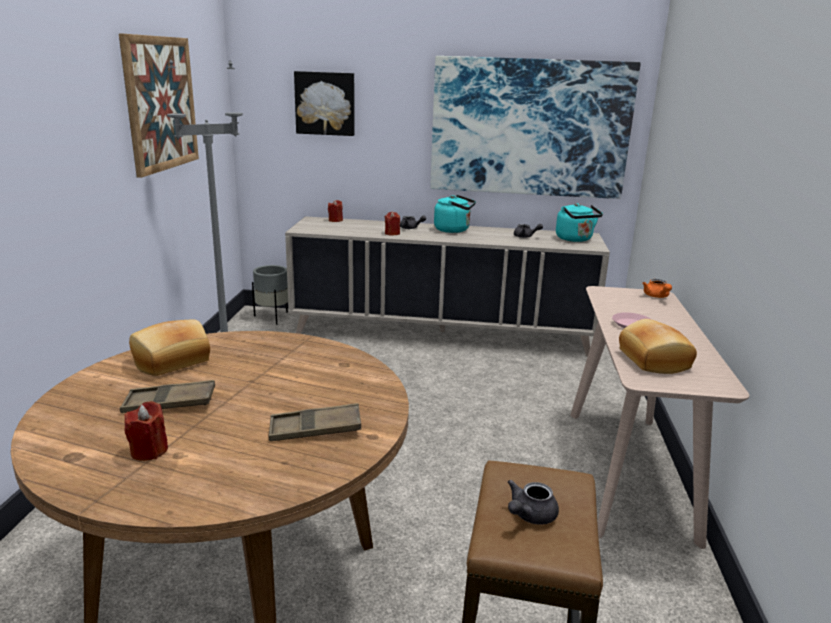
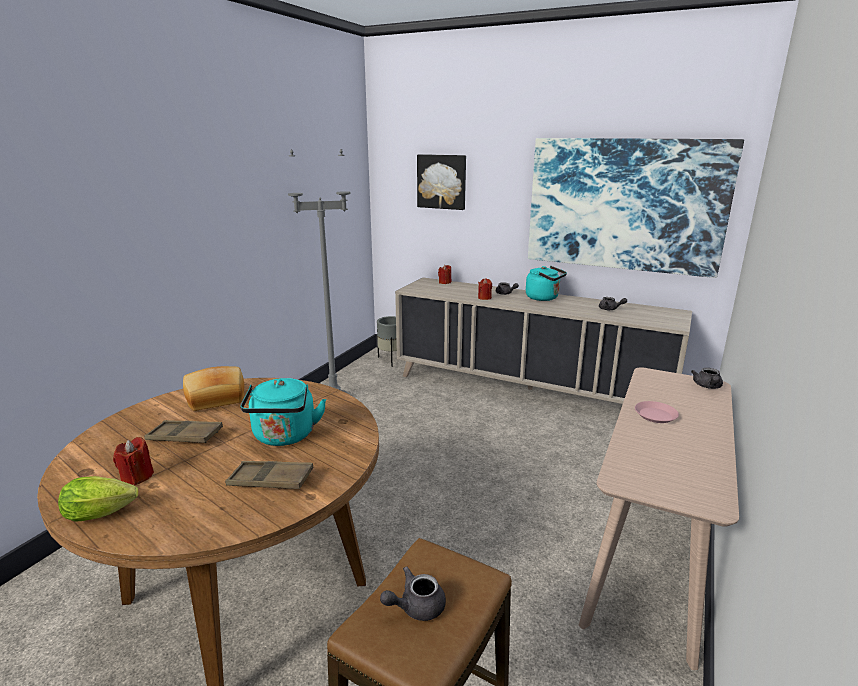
camera: 20 degrees right, 0 degrees up
picture [119,34,199,178] -> none
turquoise kettle [556,203,603,242] -> turquoise kettle moved to [240,378,326,446]
bread [619,319,697,374] -> none
orange teapot [642,279,672,298] -> grey teapot [691,368,723,389]
none -> lettuce [58,476,138,522]

